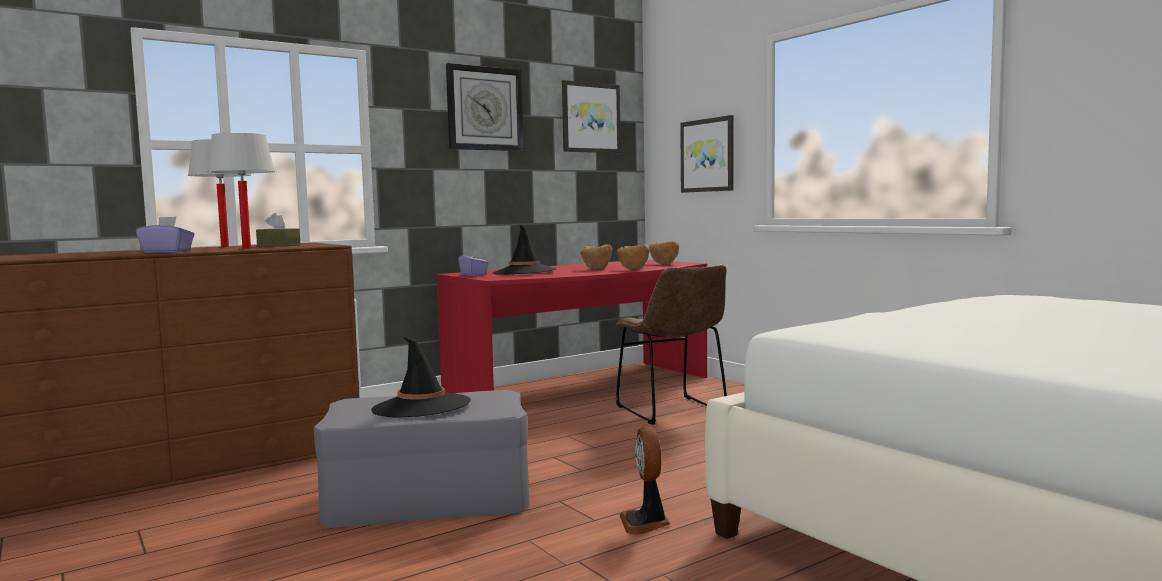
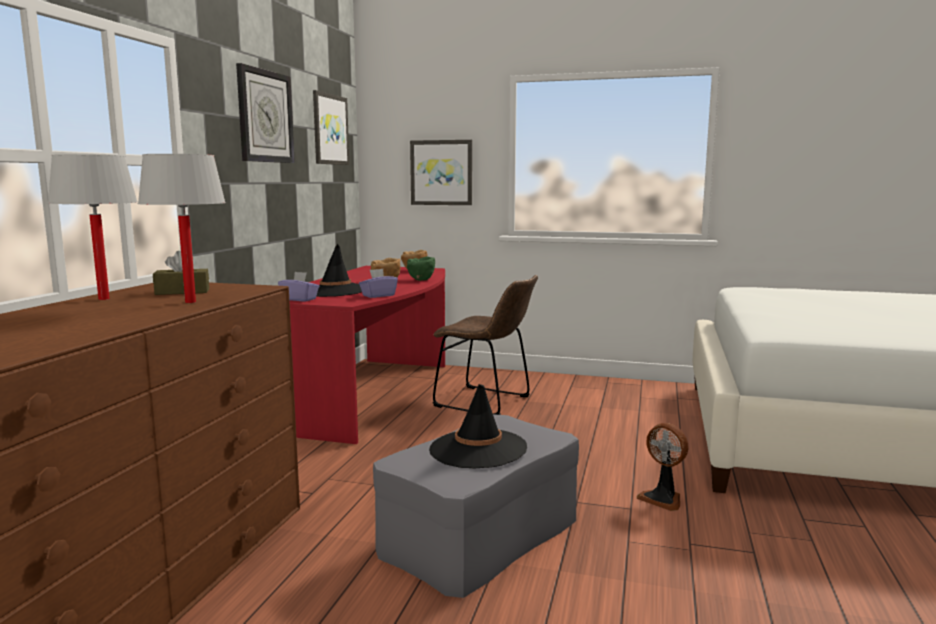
camera: 40 degrees left, 5 degrees up
purple tissue box [136,216,195,253] -> purple tissue box moved to [359,269,398,298]
brown bowl [617,244,650,270] -> green bowl [407,256,435,281]

